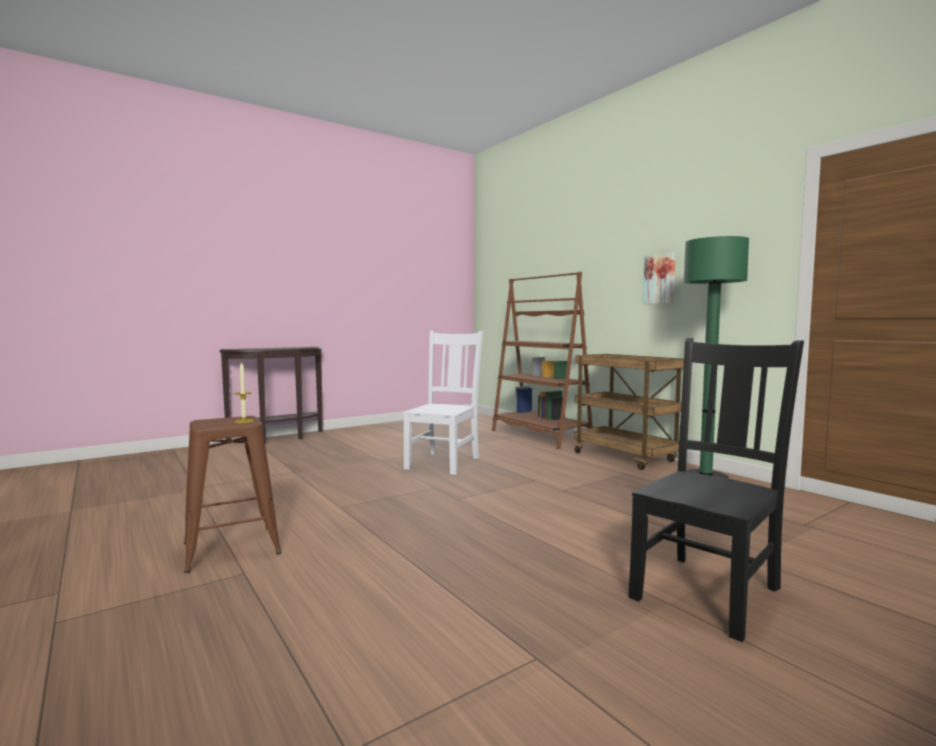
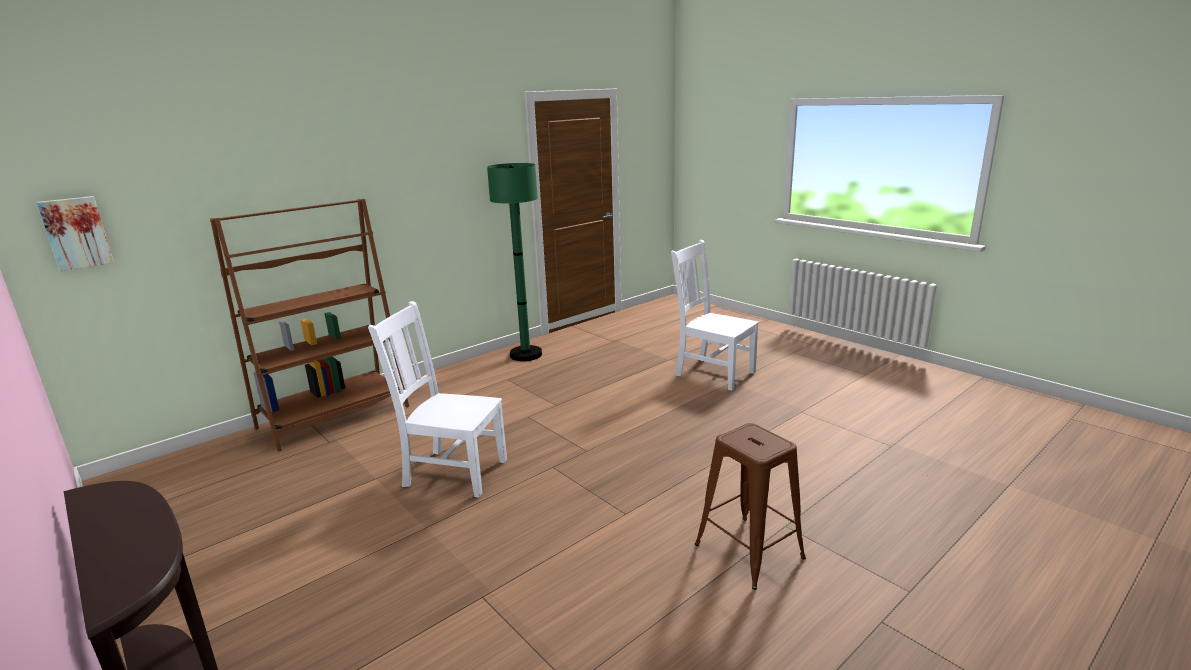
camera: 95 degrees left, 15 degrees up
candle [234,362,254,423] -> none
brown cart [574,354,684,470] -> none
black chair [628,338,804,642] -> white chair [671,240,759,391]
picture [643,253,676,304] -> picture moved to [37,196,114,271]

